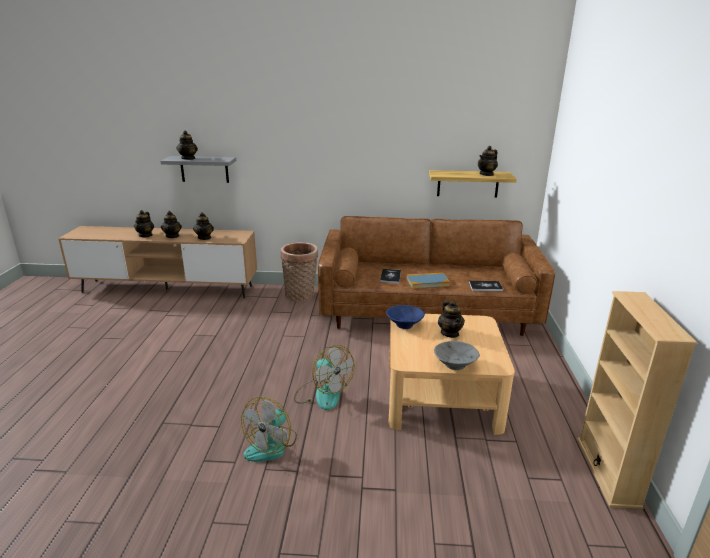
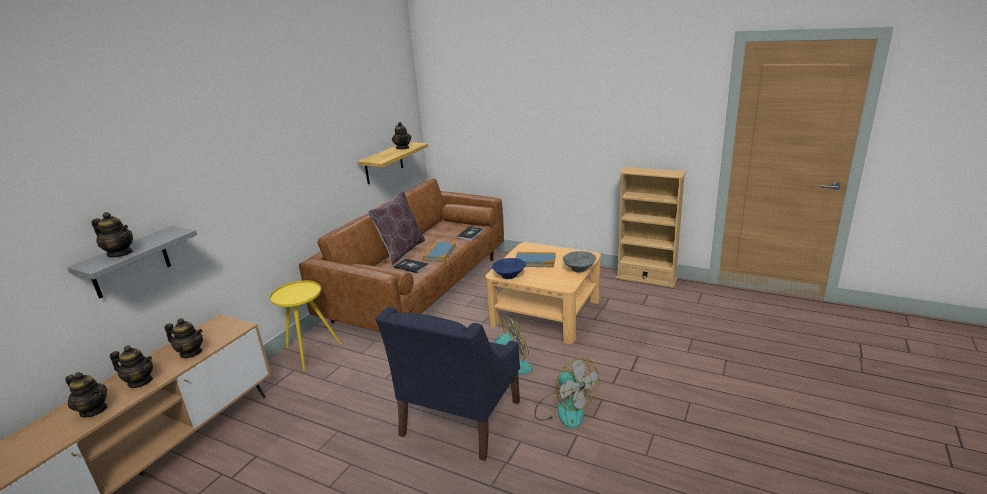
camera: 65 degrees left, 0 degrees up
basket [280,242,318,301] -> yellow side table [270,281,342,371]
teapot [438,300,465,338] -> book [516,252,555,268]
none -> brown pillow [368,191,425,265]
none -> blue armchair [375,307,520,461]

